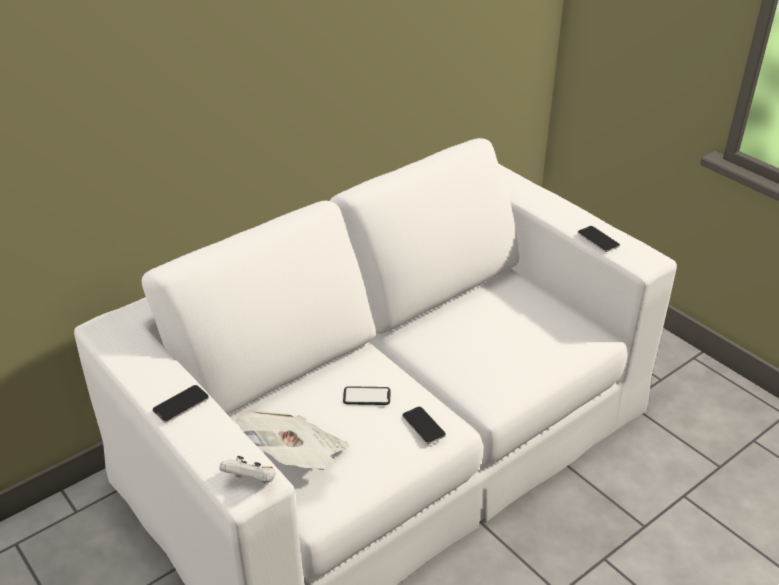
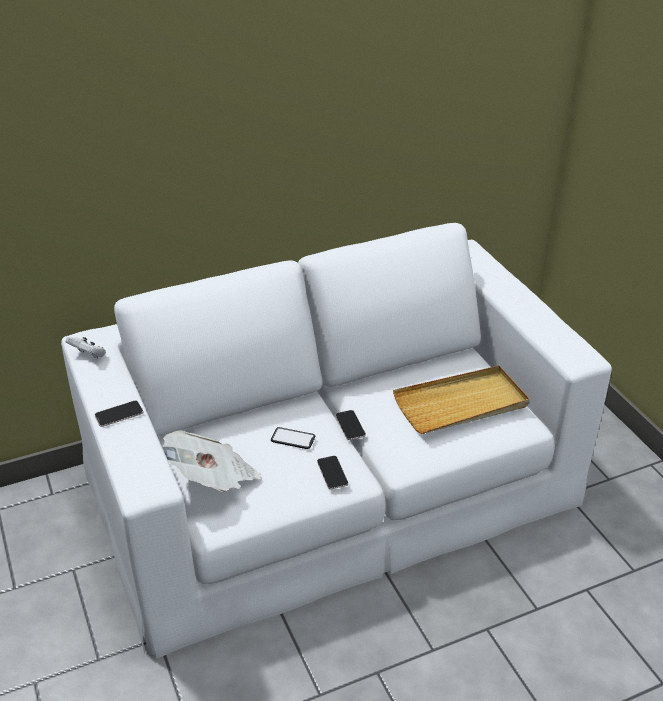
camera: 15 degrees right, 0 degrees up
white game controller [220,456,276,483] -> white game controller moved to [66,337,106,358]
phone [578,226,620,252] -> phone moved to [335,410,366,440]
none -> beige tray [393,366,529,434]

